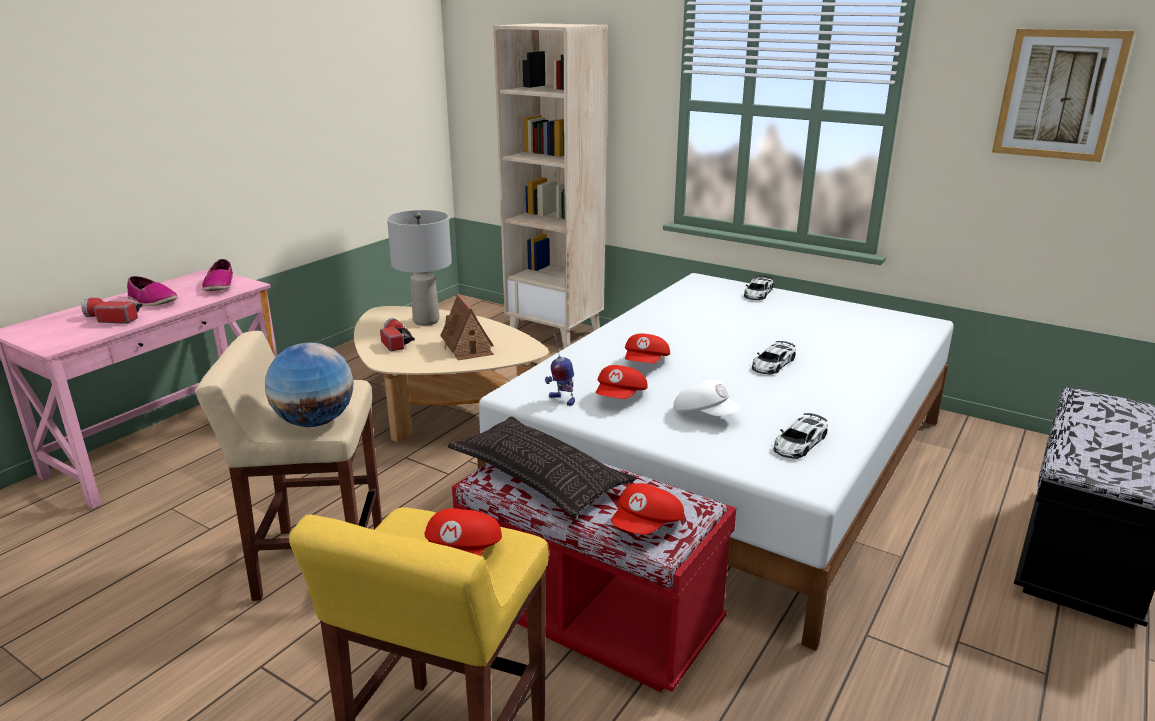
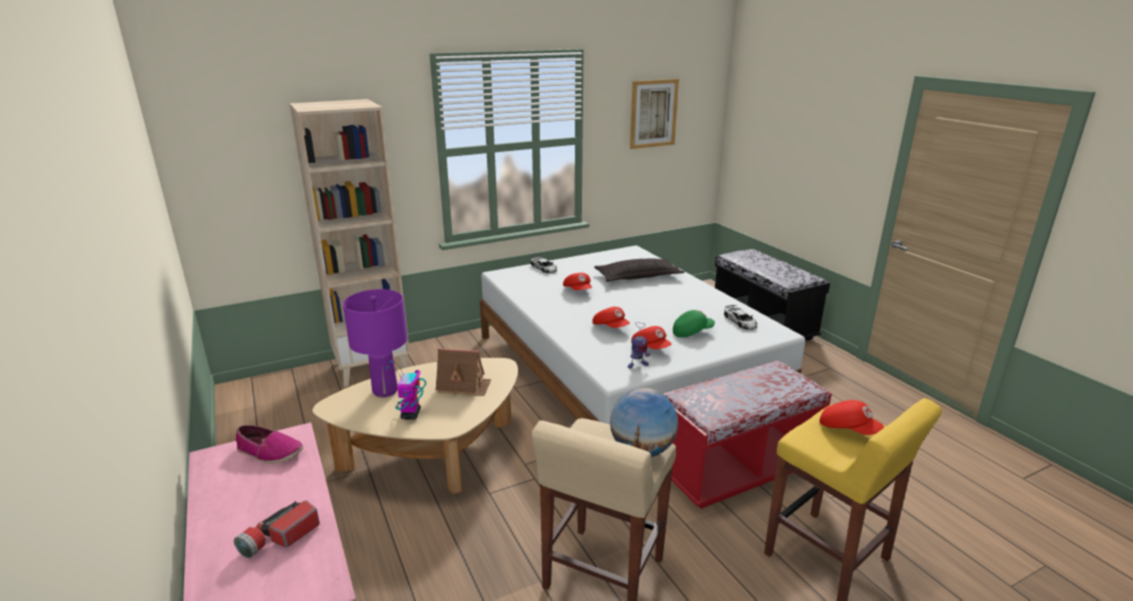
camera: 60 degrees left, 0 degrees up
shoe [127,276,178,306] -> none
flashlight [380,318,415,351] -> toy robot [386,361,426,419]
grey table lamp [387,210,452,326] -> purple table lamp [343,289,407,397]
pillow [448,417,636,518] -> pillow moved to [594,259,684,282]
red cap [611,483,684,535] -> red cap moved to [563,273,592,290]
white cap [673,380,741,416] -> green cap [673,310,715,338]
toy car [752,341,796,374] -> none

